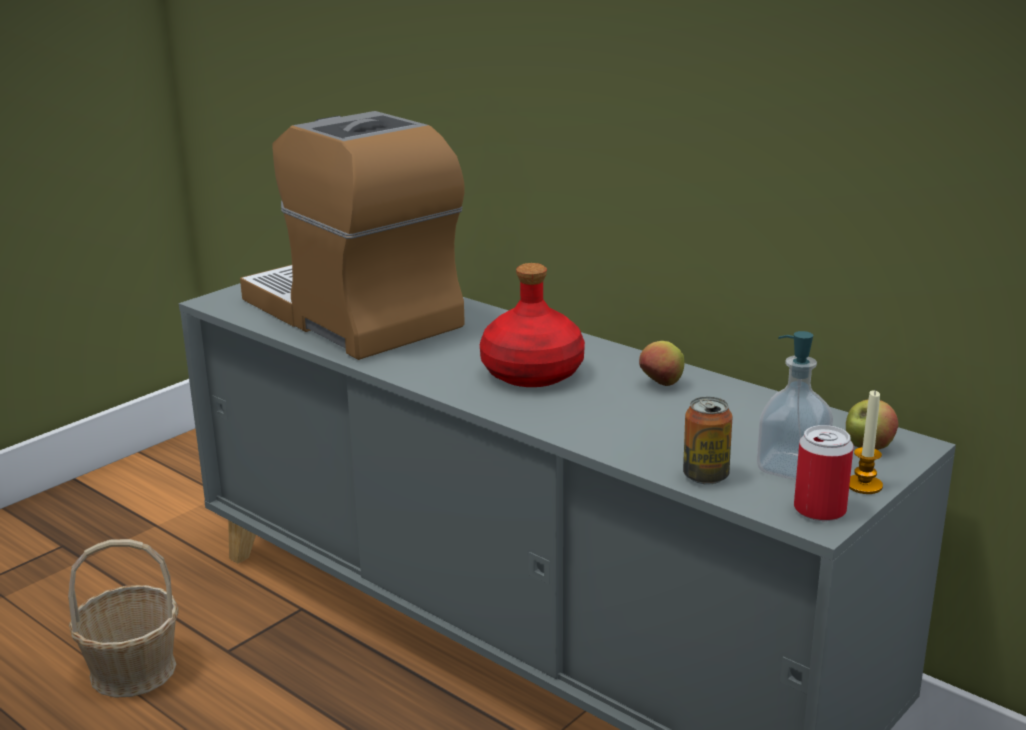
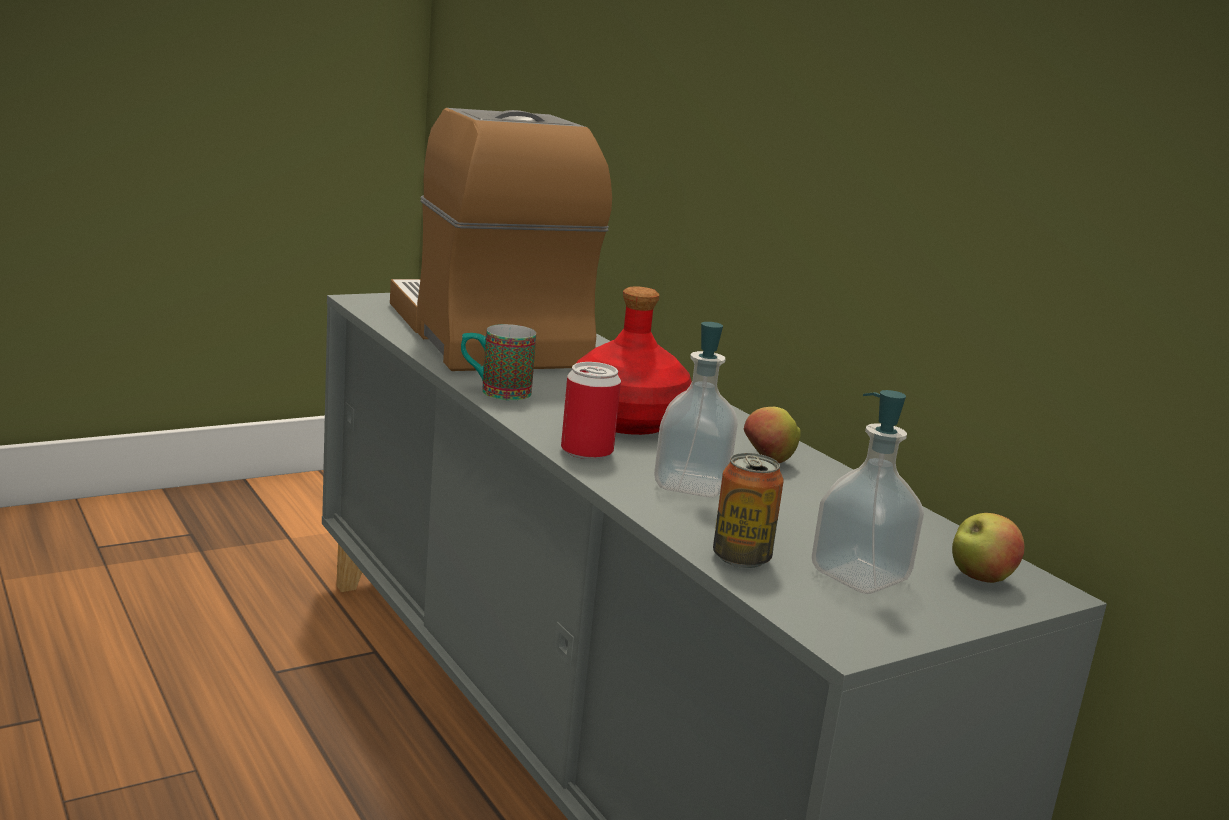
camera: 15 degrees right, 5 degrees down
basket [68,539,179,698] -> none
can [794,425,854,521] -> can moved to [561,362,621,459]
candle [849,389,883,494] -> none
none -> mug [461,324,536,400]
none -> soap dispenser [654,322,738,498]

